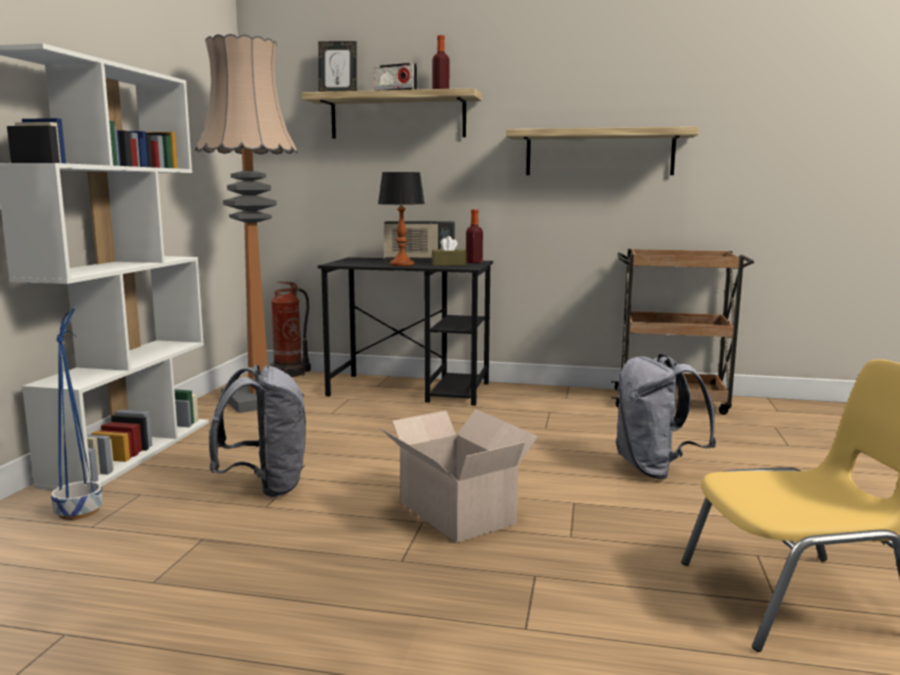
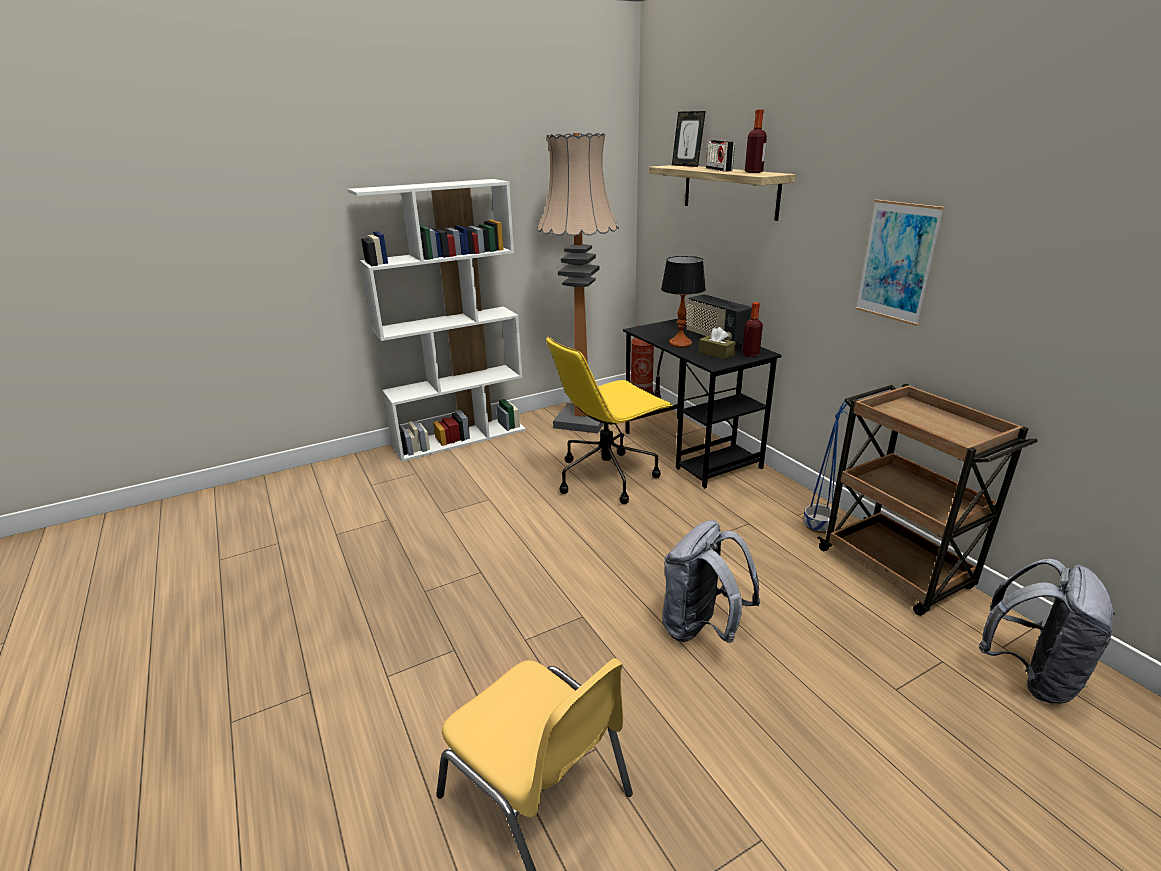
camera: 50 degrees right, 15 degrees up
blue planter [51,308,103,520] -> blue planter moved to [803,401,849,533]
grey backpack [209,365,306,497] -> grey backpack moved to [979,559,1116,704]
cardboard box [380,409,538,543] -> none
shelf [506,127,699,175] -> picture [856,200,945,326]
none -> yellow office chair [546,336,673,504]

